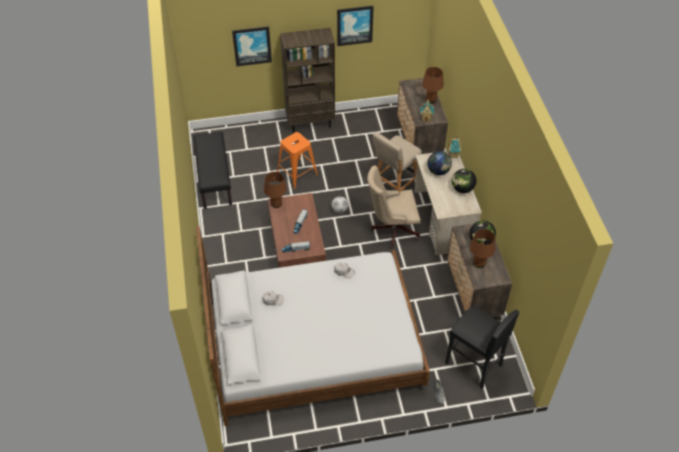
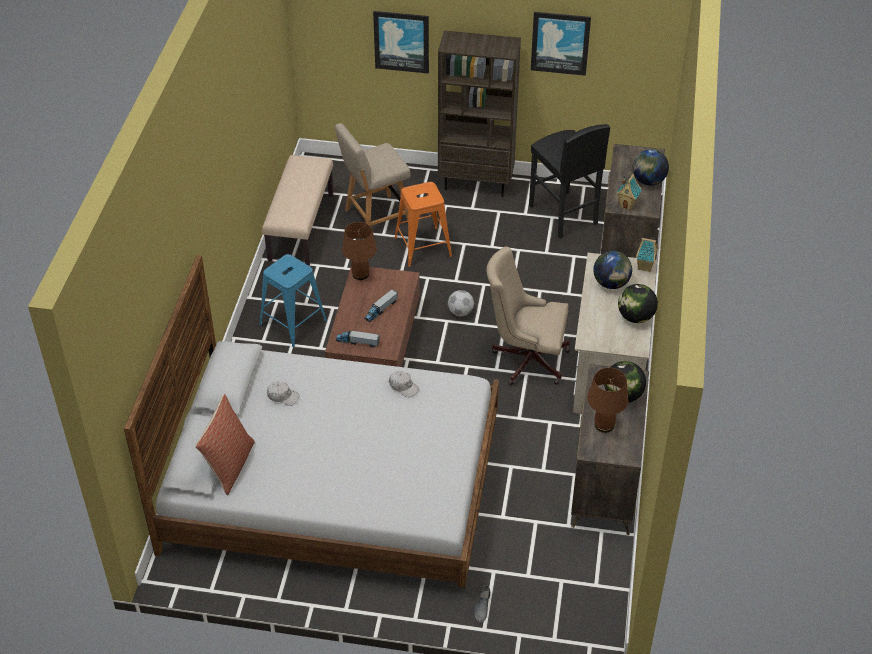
camera: 20 degrees right, 5 degrees down
black bench [193,132,232,209] -> beige bench [262,155,333,266]
beige chair [373,132,422,192] -> beige chair moved to [335,123,411,226]
brown table lamp [422,67,444,104] -> globe [633,149,669,186]
black stool [445,305,519,389] -> black stool moved to [529,124,610,239]
none -> pillow [195,394,255,495]
none -> blue stool [259,254,327,347]

